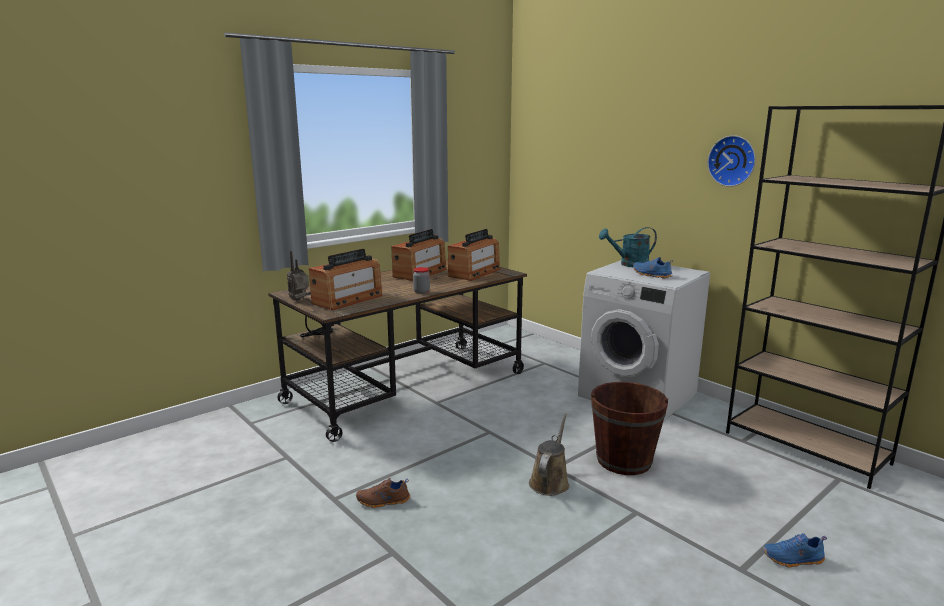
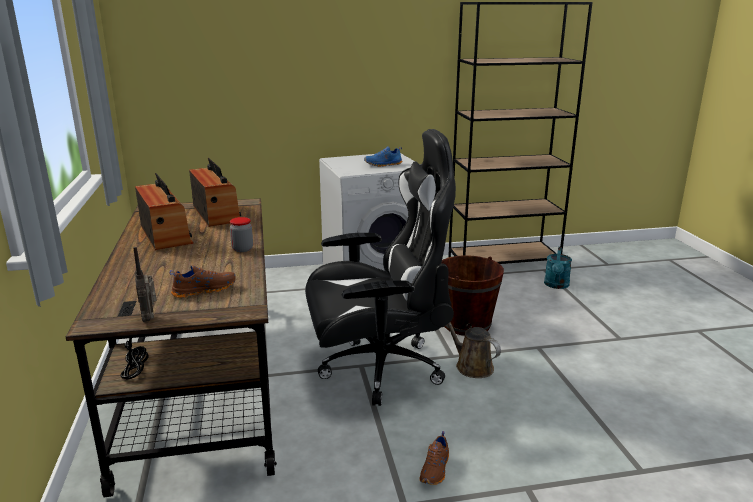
camera: 60 degrees left, 5 degrees up
radio [309,249,382,310] -> brown shoe [169,265,236,298]
turquoise watering can [599,227,657,267] -> turquoise watering can moved to [544,247,572,289]
wall clock [707,135,756,187] -> none
blue shoe [763,533,827,568] -> none
none -> black office chair [305,129,456,406]

